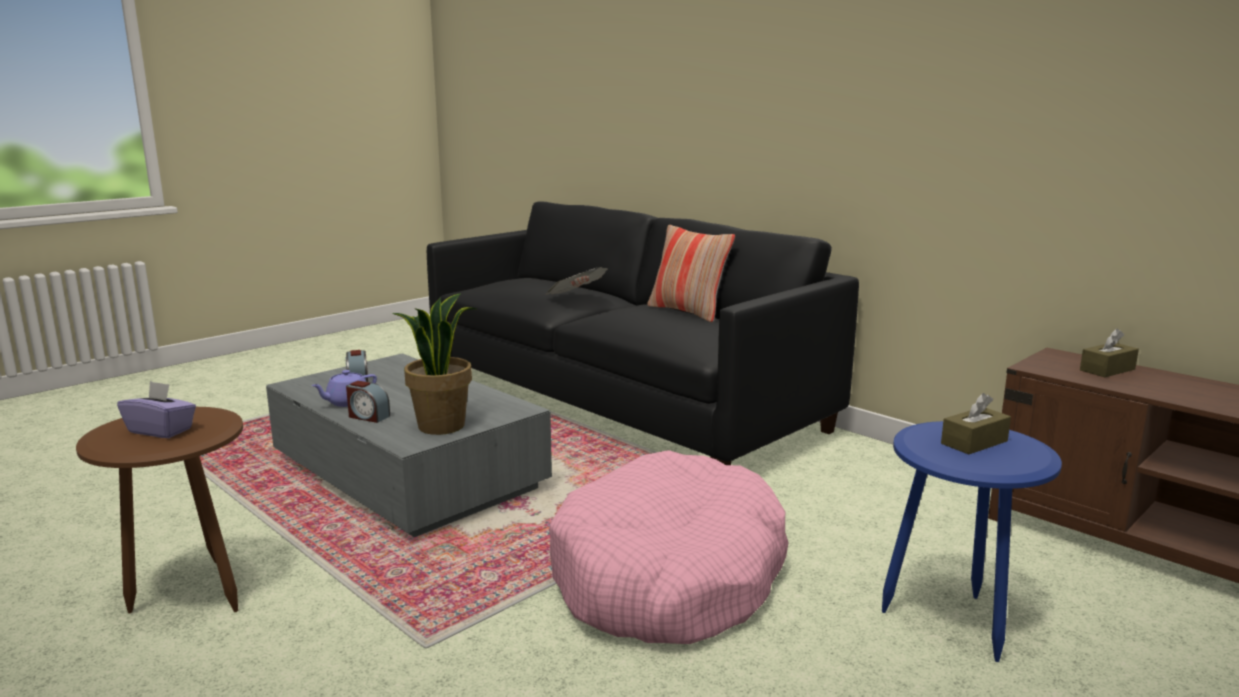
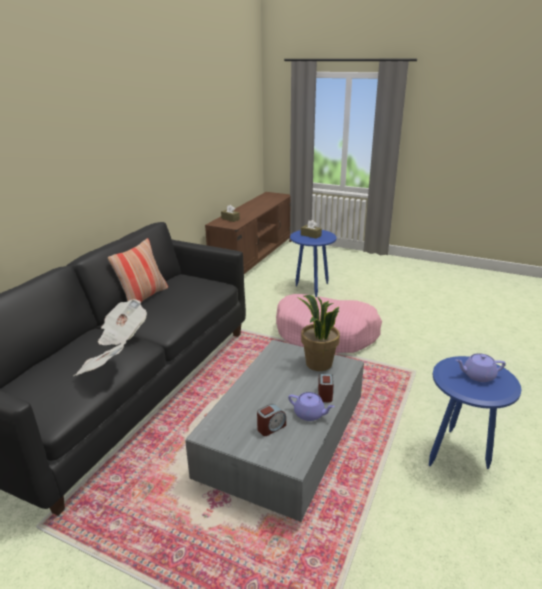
camera: 110 degrees left, 10 degrees up
brown side table [76,407,243,614] -> blue side table [429,356,521,469]
purple tissue box [117,381,196,438] -> purple teapot [456,353,506,382]
none -> newspaper [74,342,127,376]

